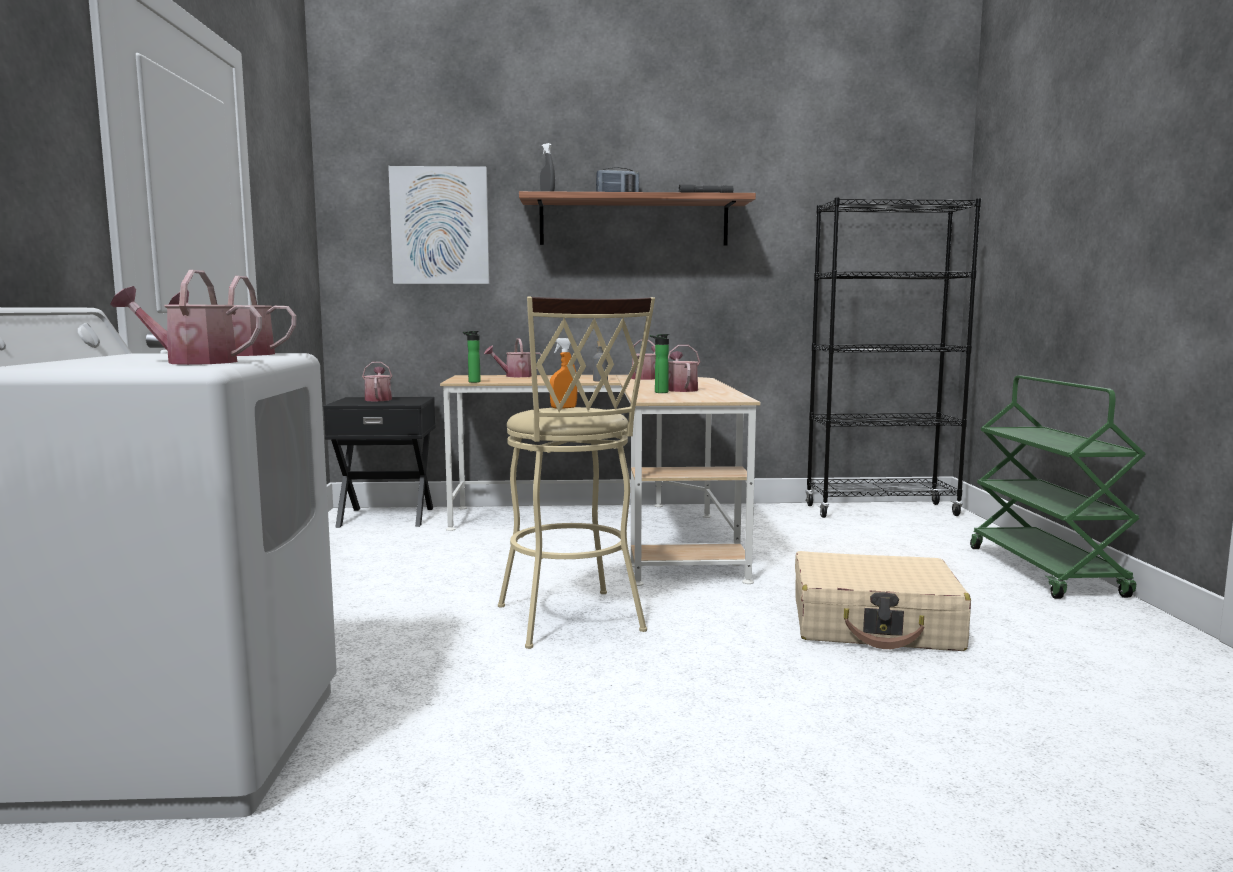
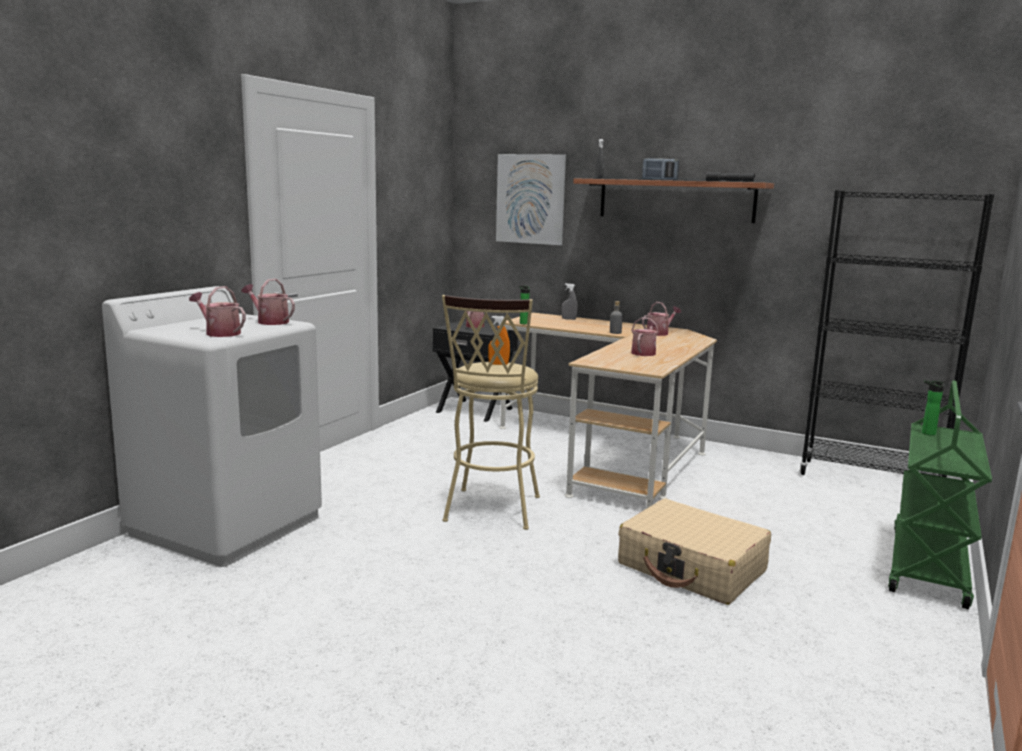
camera: 30 degrees right, 5 degrees up
watering can [484,339,541,377] -> grey spray bottle [562,283,577,320]
bottle [650,334,669,393] -> bottle moved to [922,380,945,436]

